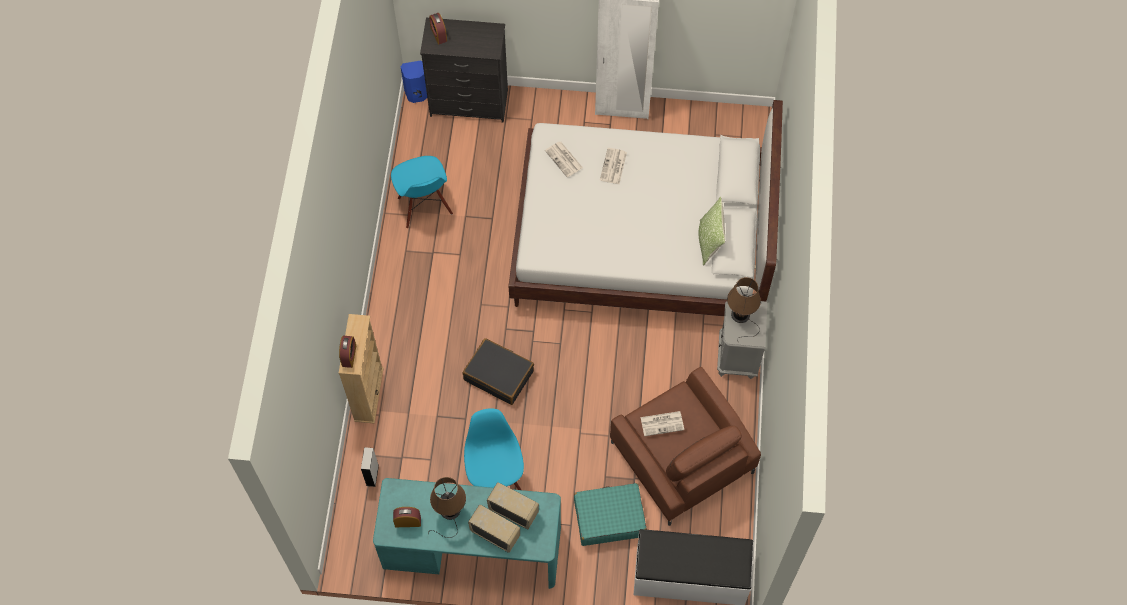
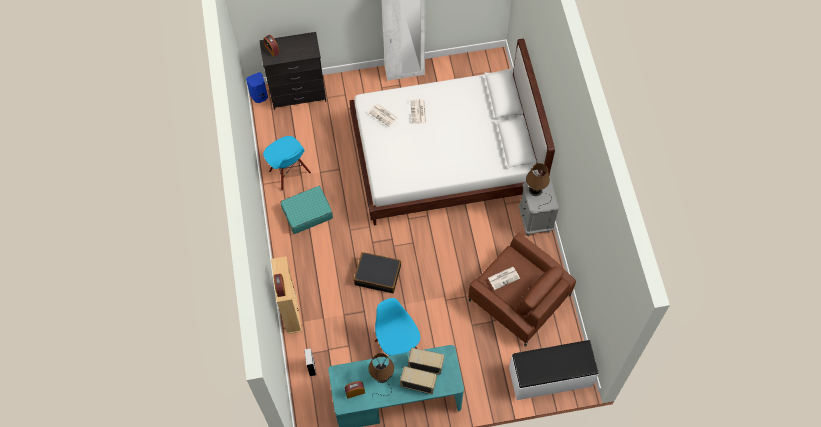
camera: 15 degrees left, 0 degrees up
turquoise suitcase [574,483,646,546] -> turquoise suitcase moved to [280,186,333,234]
pillow [699,197,725,265] -> none

